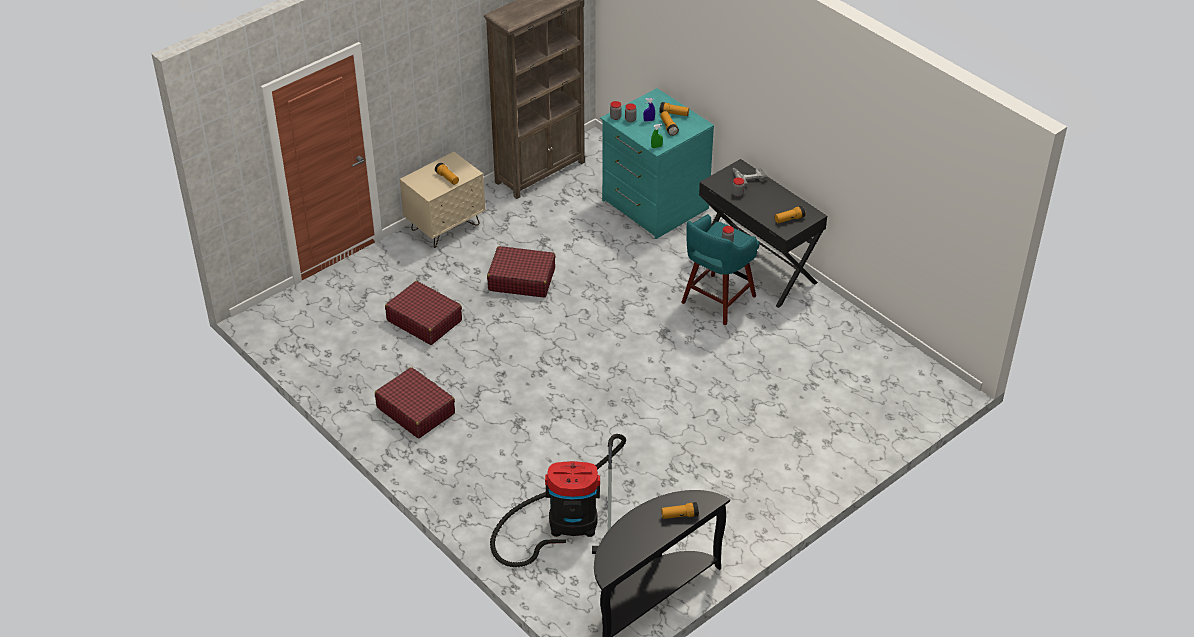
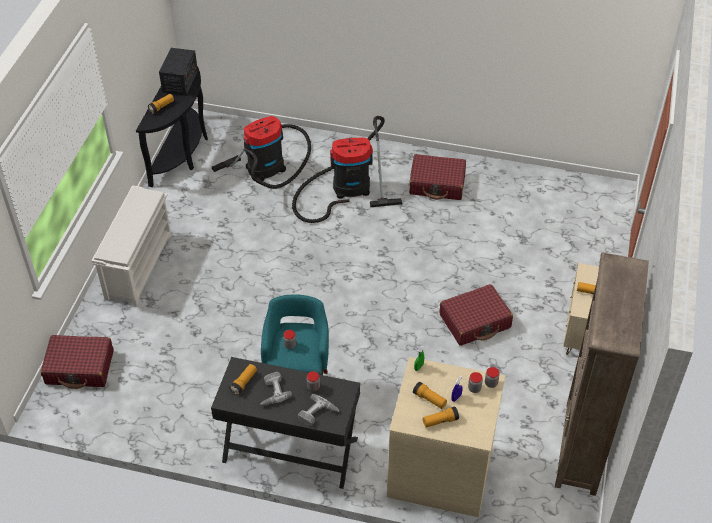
camera: 145 degrees right, 5 degrees up
red suitcase [385,281,462,345] -> red suitcase moved to [40,335,114,389]
turquoise dresser [600,88,714,239] -> beige dresser [387,357,505,517]
none -> white shoe rack [91,185,172,307]
none -> radio [159,48,198,96]
none -> power drill [260,372,292,405]
none -> vacuum cleaner [292,116,402,223]

